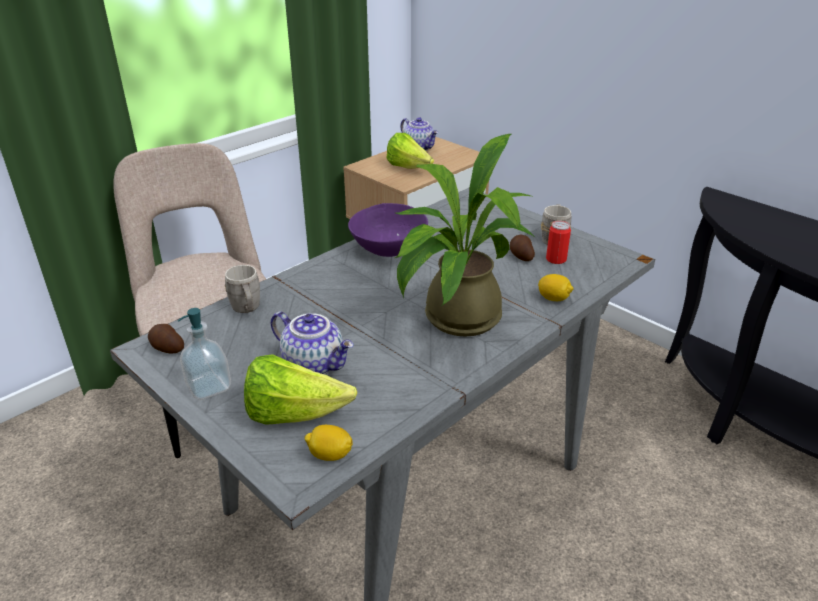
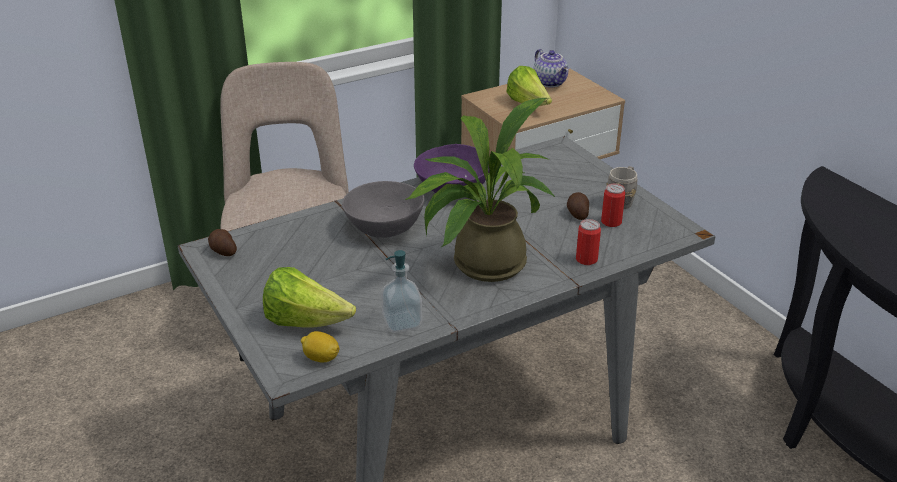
camera: 15 degrees right, 0 degrees up
soap dispenser [178,308,231,400] -> soap dispenser moved to [381,250,422,332]
grey mug [225,265,260,313] -> none
teapot [271,312,354,374] -> none
lemon [538,274,574,301] -> can [576,219,601,265]
none -> grey bowl [342,181,425,238]

